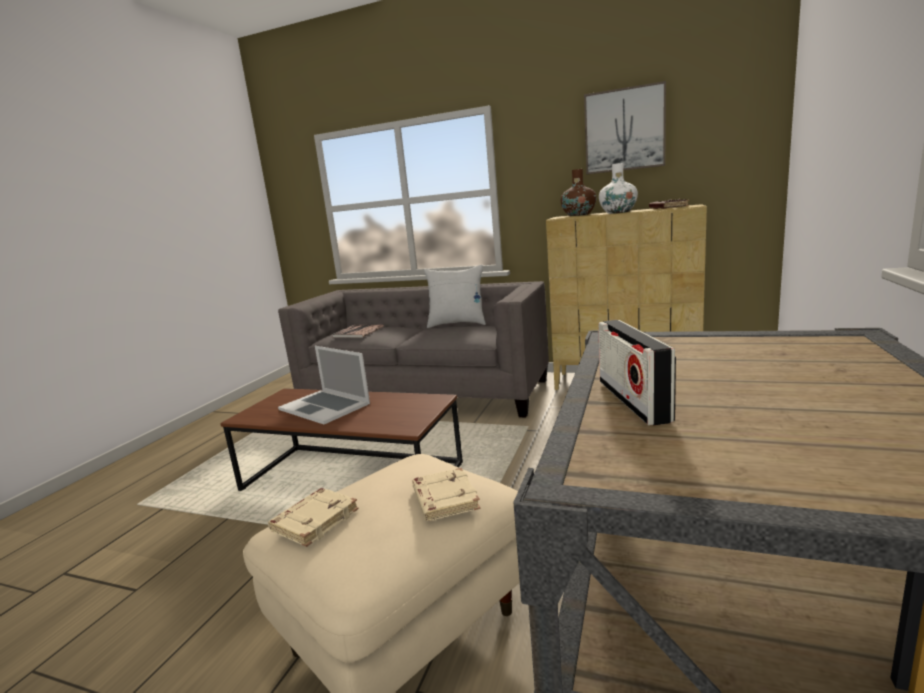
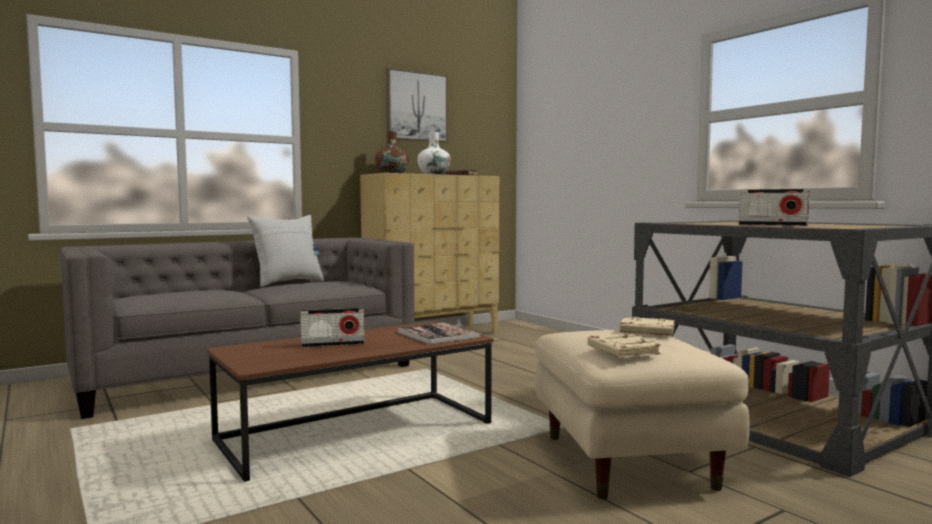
camera: 55 degrees left, 10 degrees down
laptop [278,346,370,424] -> radio [300,308,364,347]
book [332,324,384,338] -> book moved to [397,322,481,345]

